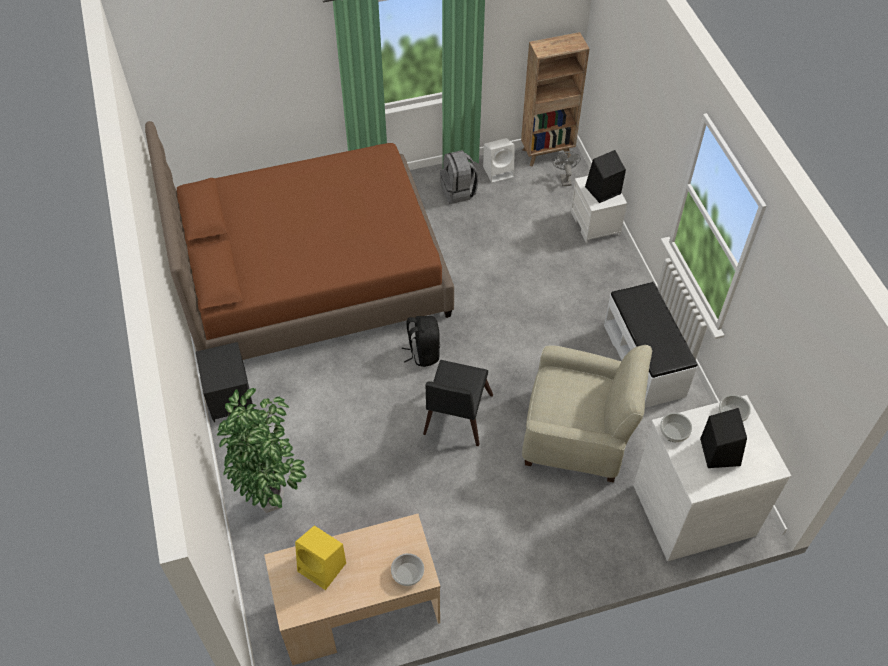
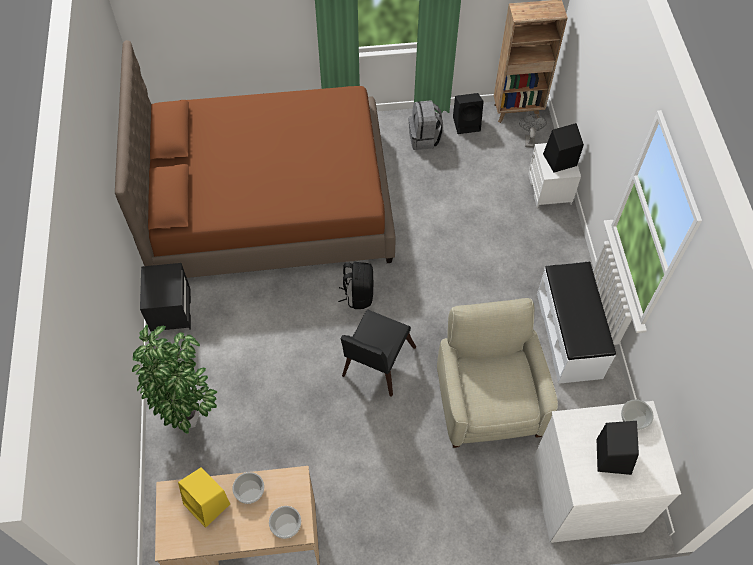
camera: 10 degrees right, 5 degrees up
white speaker [483,138,515,183] -> black speaker [453,93,484,134]
beige armchair [522,345,652,483] -> beige armchair turned 120 degrees counterclockwise [437,298,558,448]
bowl [660,413,692,442] -> bowl moved to [232,472,264,504]

